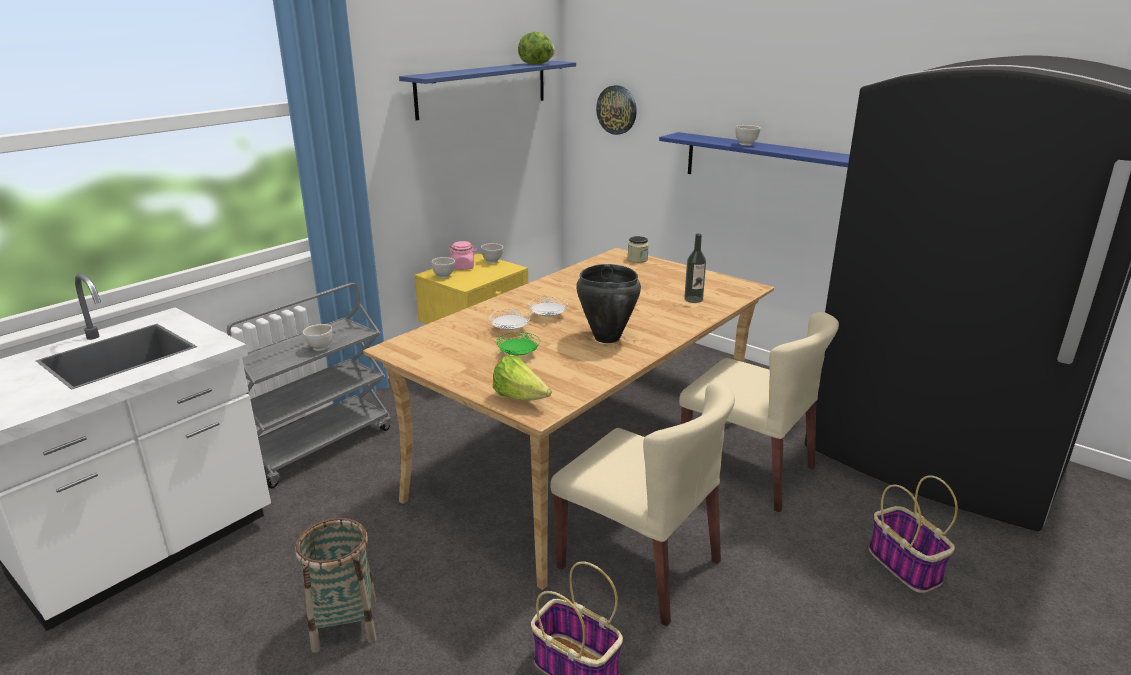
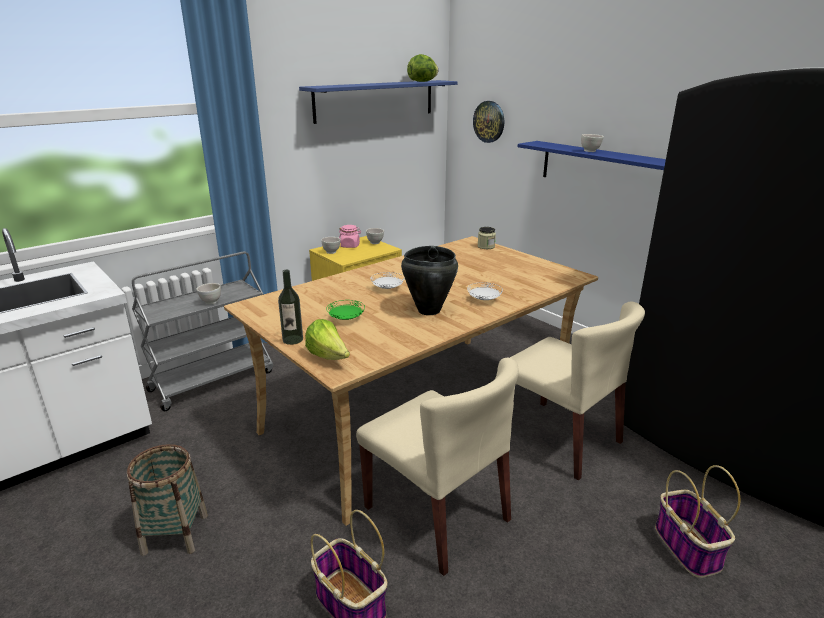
camera: 10 degrees right, 0 degrees up
white plate [489,309,530,330] -> white plate moved to [467,282,503,300]
bottle [684,234,706,303] -> bottle moved to [278,270,303,345]

